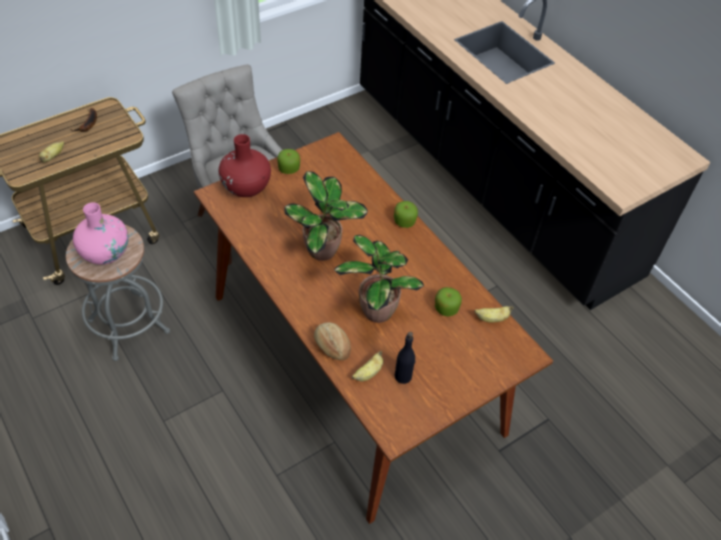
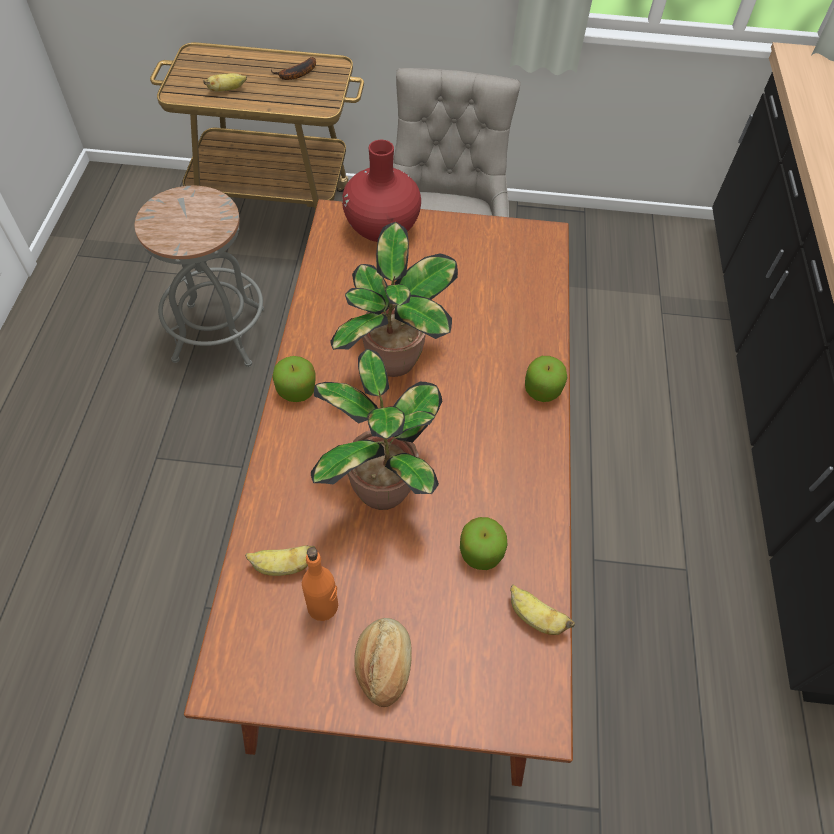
camera: 40 degrees right, 5 degrees up
pink vase [73,202,129,265] -> none
apple [277,149,300,174] -> apple moved to [272,356,316,402]
bread [314,322,351,360] -> bread moved to [354,618,412,707]
black bottle [394,332,415,384] -> orange bottle [302,547,338,621]

